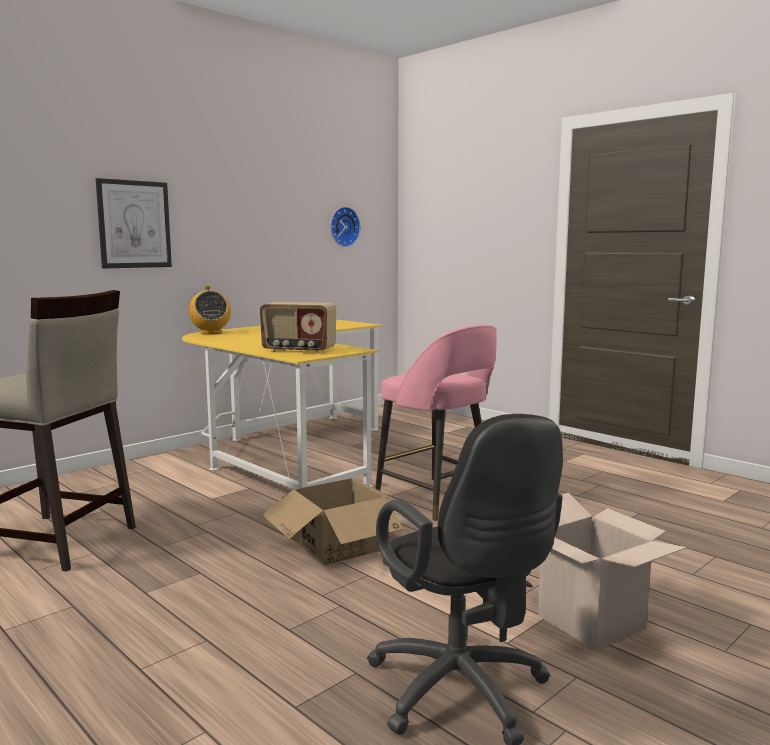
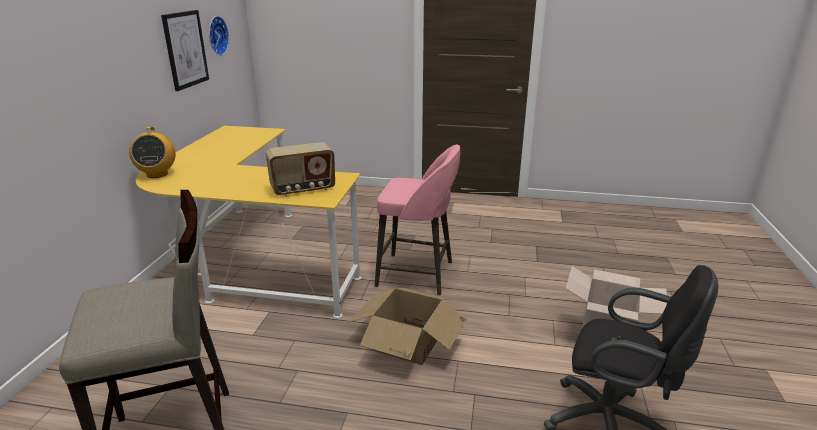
camera: 35 degrees left, 15 degrees up
picture [96,178,172,269] -> picture moved to [161,10,209,91]
radio [189,285,231,334] -> radio turned 45 degrees clockwise [129,127,176,178]

